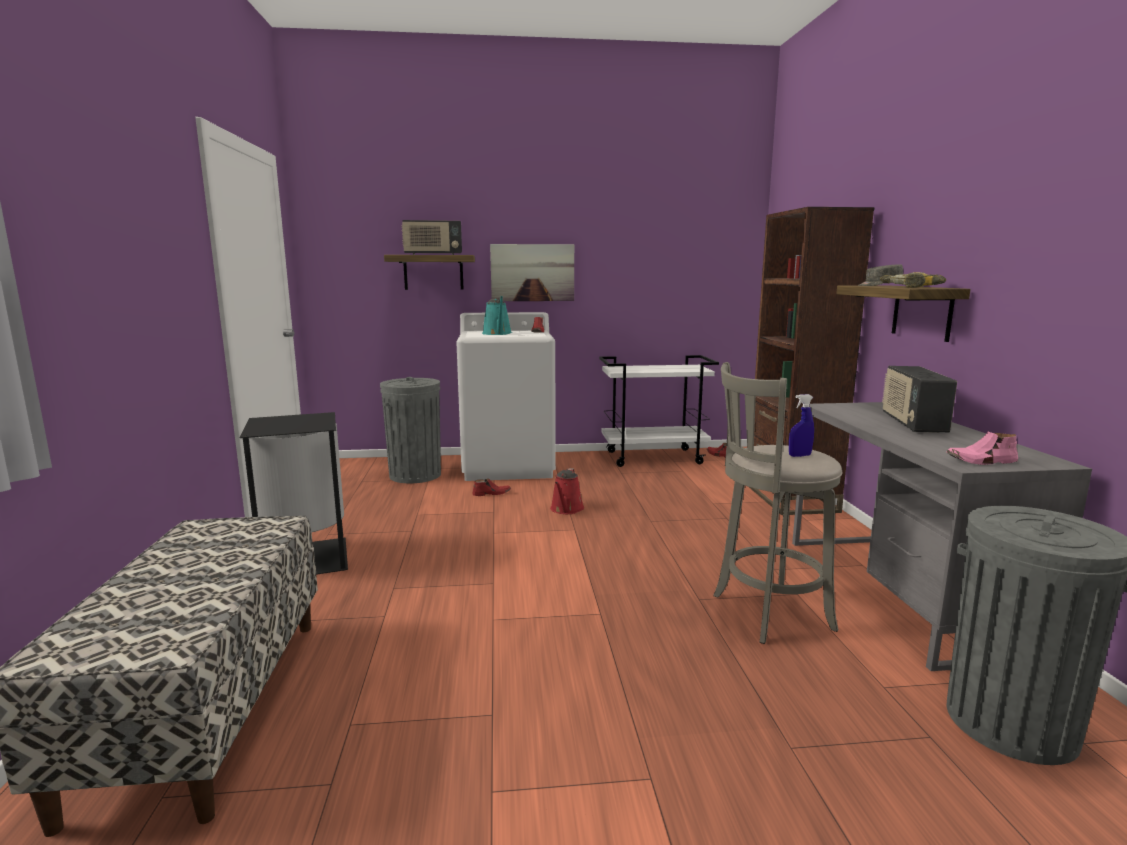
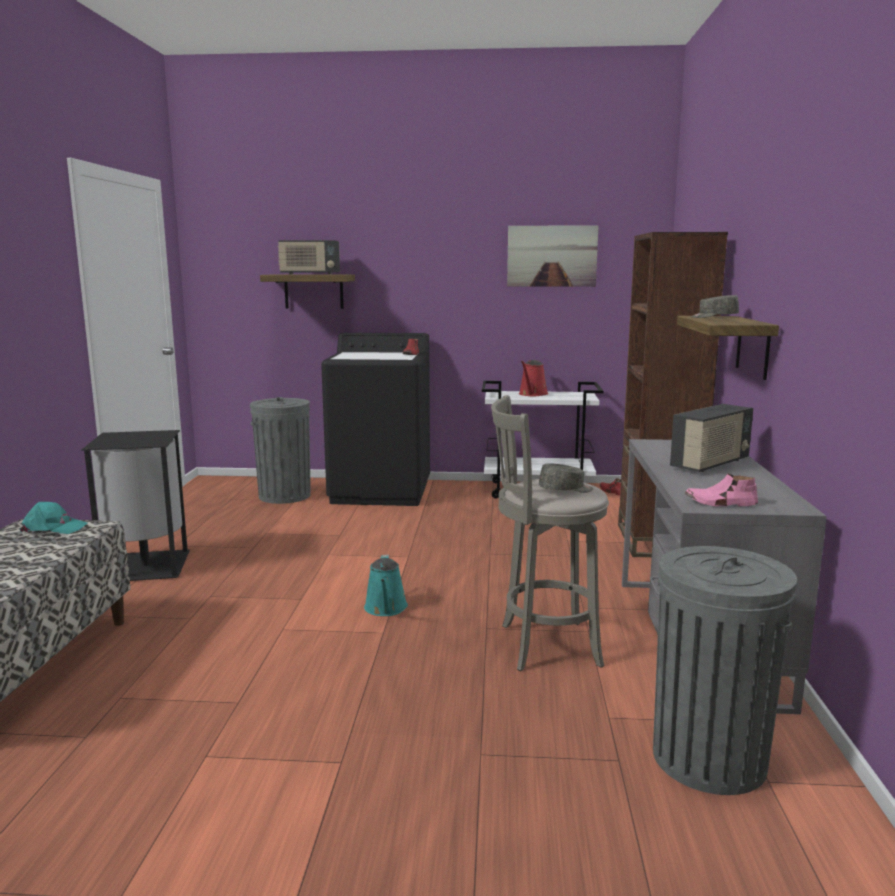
camera: 10 degrees right, 0 degrees up
white washing machine [456,312,556,481] -> black washing machine [321,333,430,506]
red shoe [472,478,511,496] -> none
turquoise watering can [482,296,512,335] -> turquoise watering can moved to [364,554,408,616]
picture [490,244,574,301] -> picture moved to [507,225,598,287]
red watering can [550,468,584,514] -> red watering can moved to [519,360,548,396]
blue spray bottle [789,394,814,457] -> grey cap [539,463,593,493]
power drill [880,272,946,288] -> none
radio [882,366,957,433] -> radio turned 150 degrees counterclockwise [670,404,753,472]
none -> turquoise cap [20,502,88,534]

